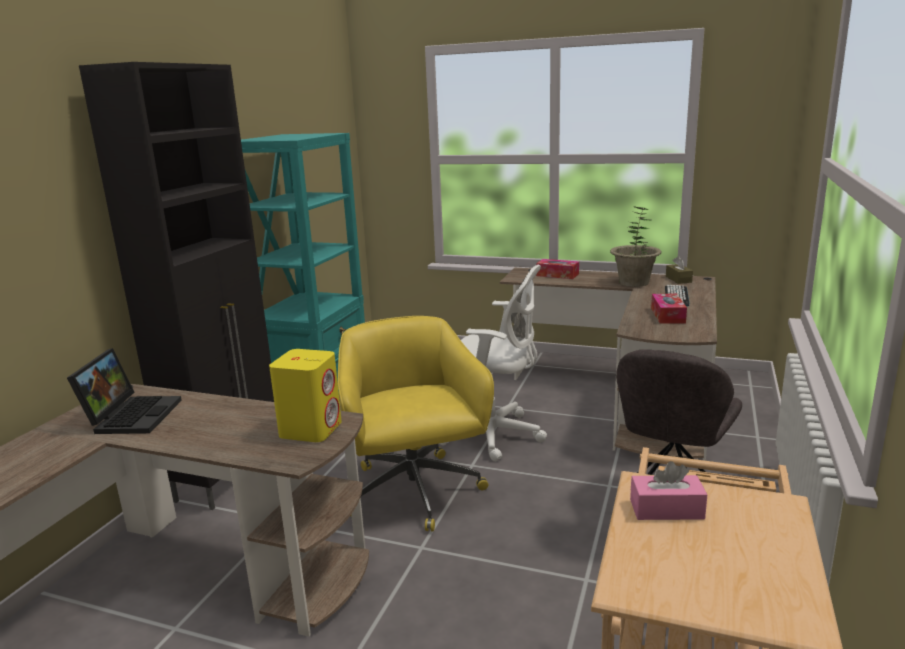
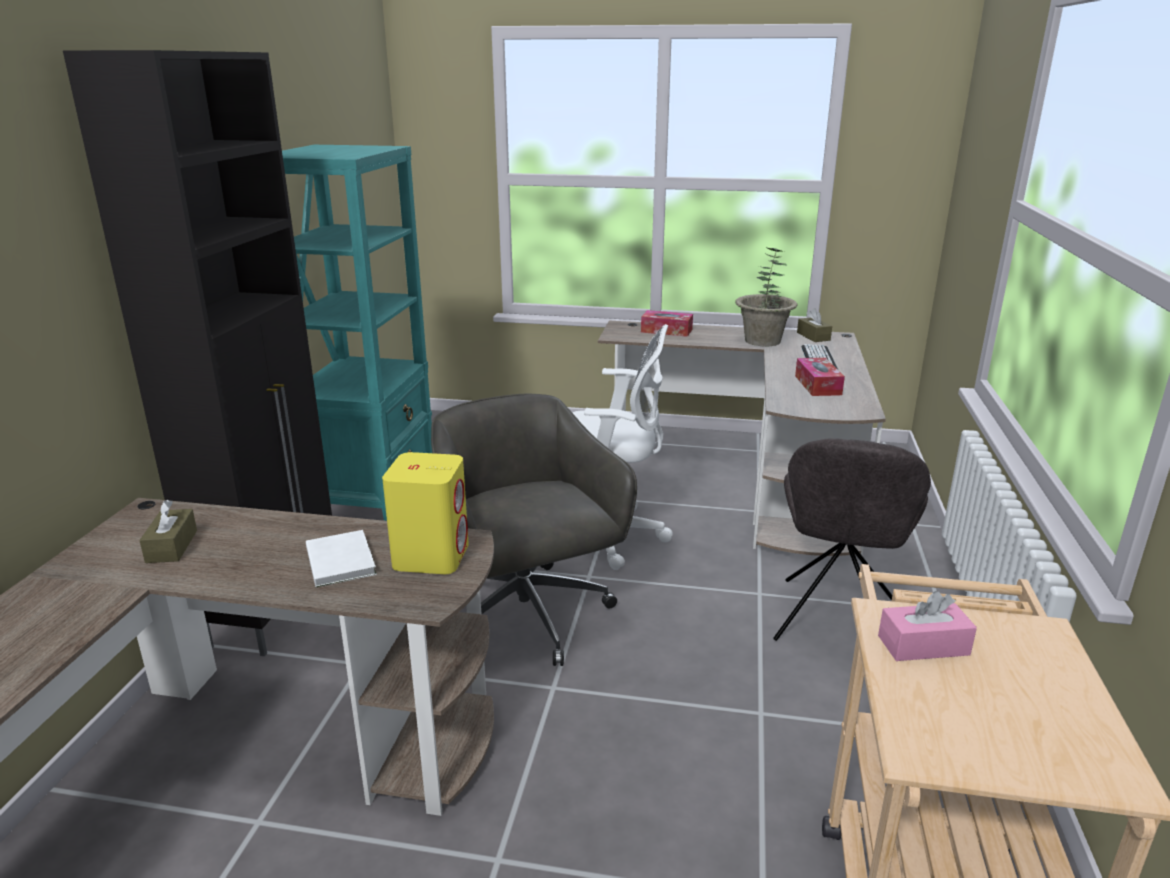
camera: 10 degrees left, 5 degrees up
laptop [67,348,182,434] -> brown tissue box [139,500,197,563]
yellow office chair [338,316,494,532] -> grey office chair [431,394,637,666]
none -> white book [306,530,377,588]

